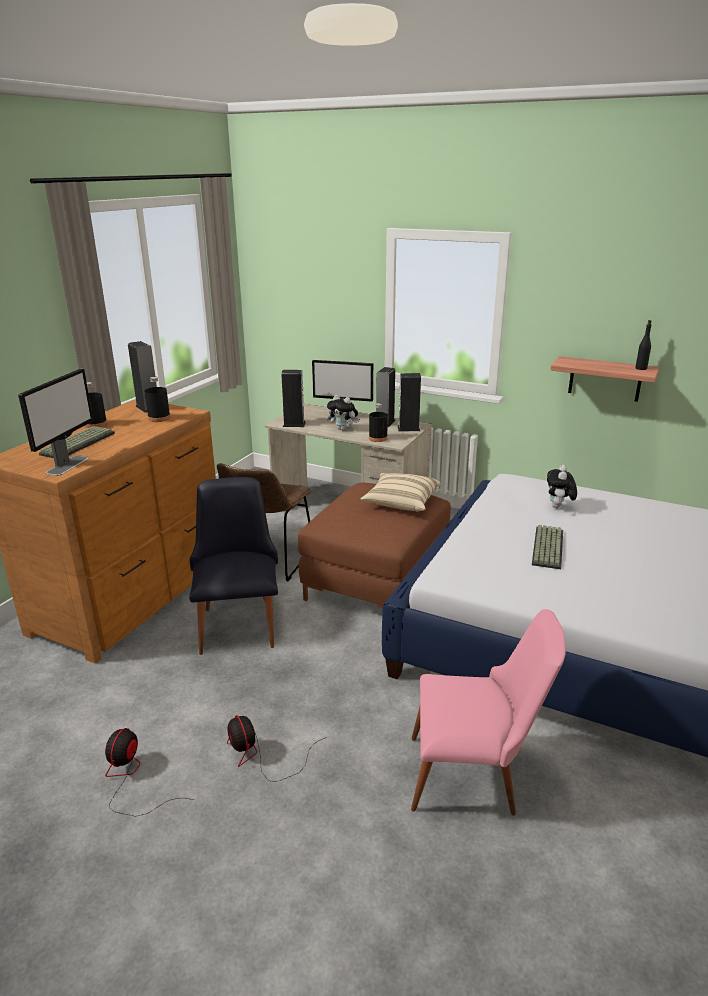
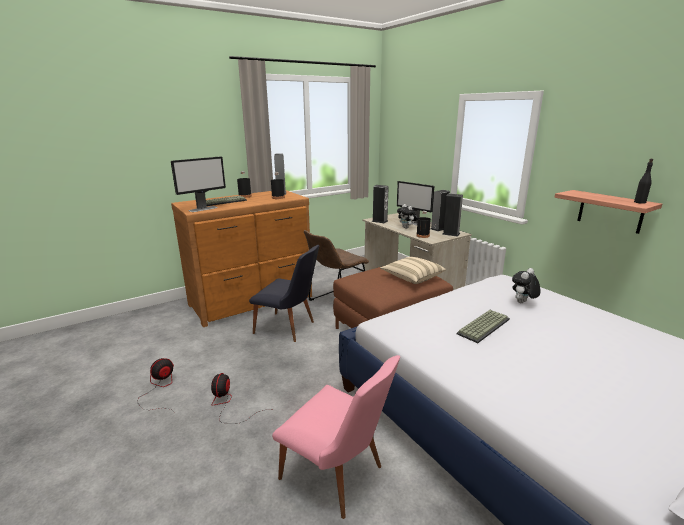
camera: 30 degrees right, 5 degrees down
black chair [189,477,278,655] -> black chair turned 90 degrees clockwise [249,245,319,342]

